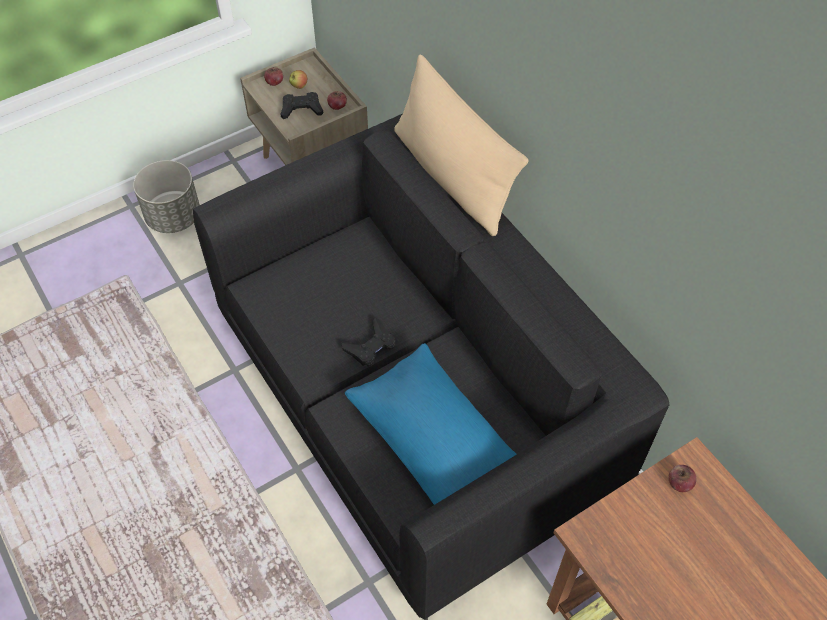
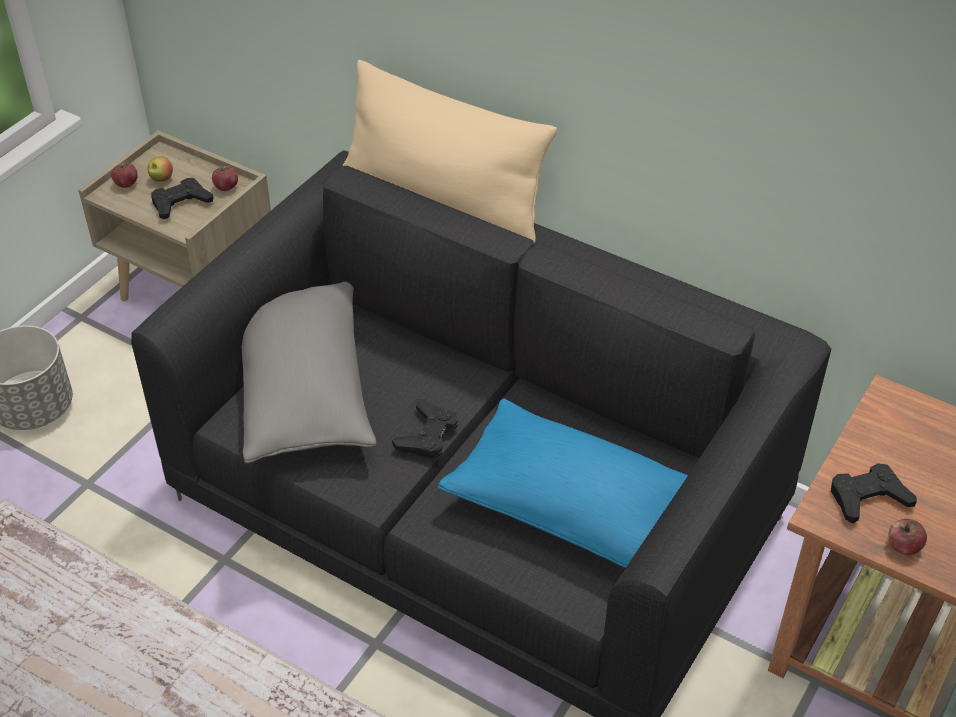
camera: 25 degrees left, 10 degrees down
apple [668,465,696,492] -> apple moved to [889,519,927,555]
none -> grey pillow [242,281,376,463]
none -> black game controller [831,463,917,524]

